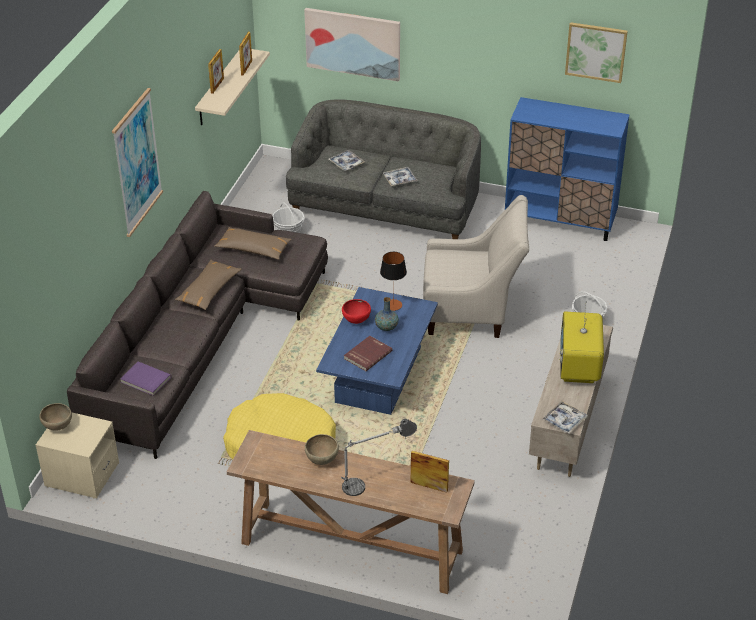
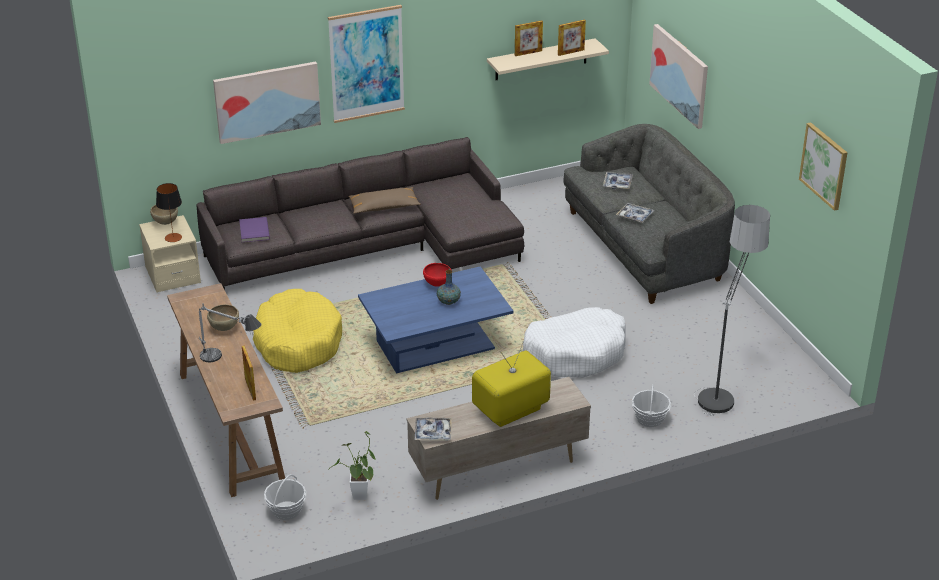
camera: 50 degrees right, 5 degrees down
brown pillow [214,227,291,260] -> none
basket [272,203,304,233] -> basket moved to [264,474,306,520]
red book [344,336,392,371] -> none
table lamp [380,252,407,311] -> table lamp moved to [156,183,182,242]
beige armchair [423,195,529,338] -> white dog bed [523,307,626,378]
blue cabinet [505,97,630,241] -> none
none -> picture [213,62,321,144]
none -> potted plant [328,431,376,500]
none -> floor lamp [694,205,770,416]

